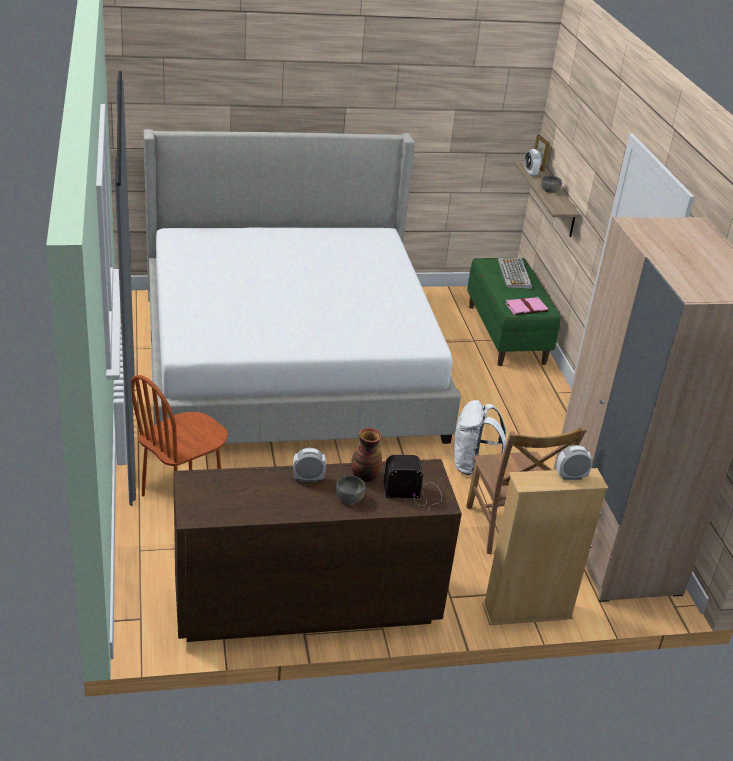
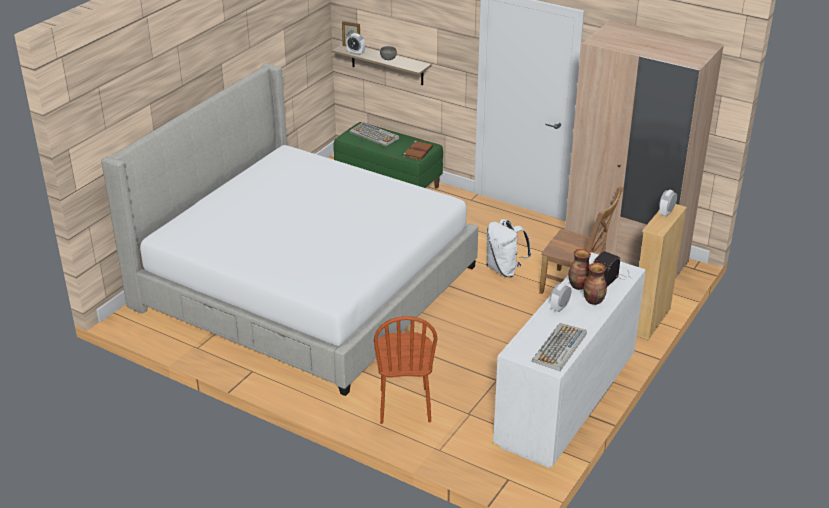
camera: 45 degrees left, 0 degrees up
brown dresser [174,459,462,642] -> white dresser [493,252,646,468]
grey bowl [336,476,366,504] -> vase [583,263,607,305]
pink book [505,297,548,315] -> brown book [403,141,433,160]
none -> keyboard [532,323,587,371]

